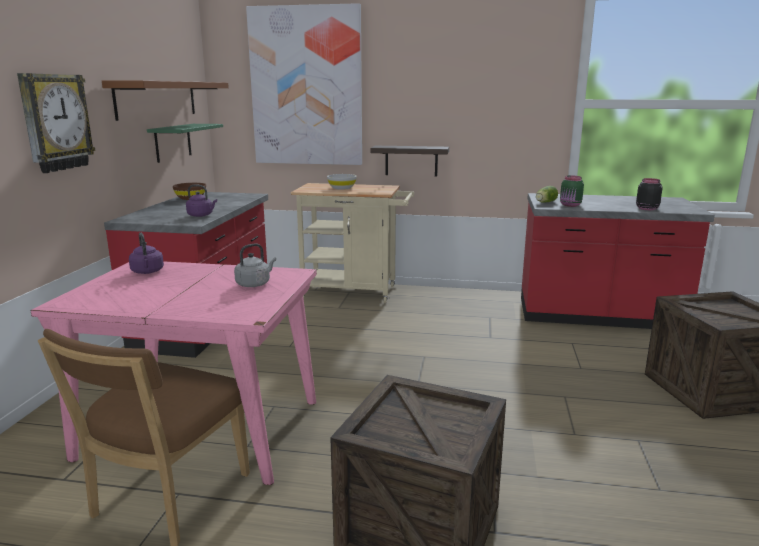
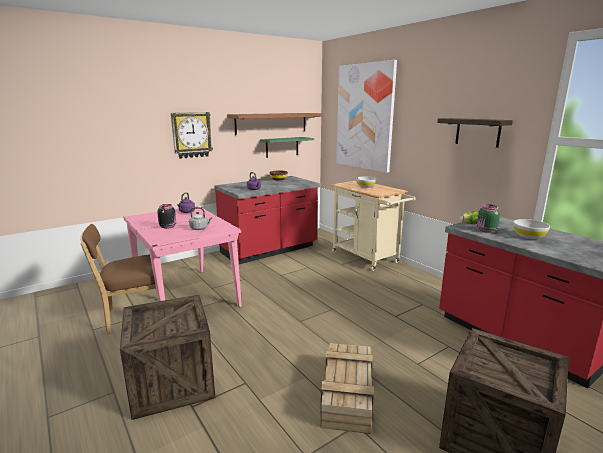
camera: 45 degrees right, 0 degrees up
shelf [370,146,449,176] -> shelf moved to [437,118,513,148]
black jar [636,178,662,210] -> black jar moved to [157,204,176,229]
none -> crate [321,343,374,434]
none -> white bowl [513,219,550,239]

